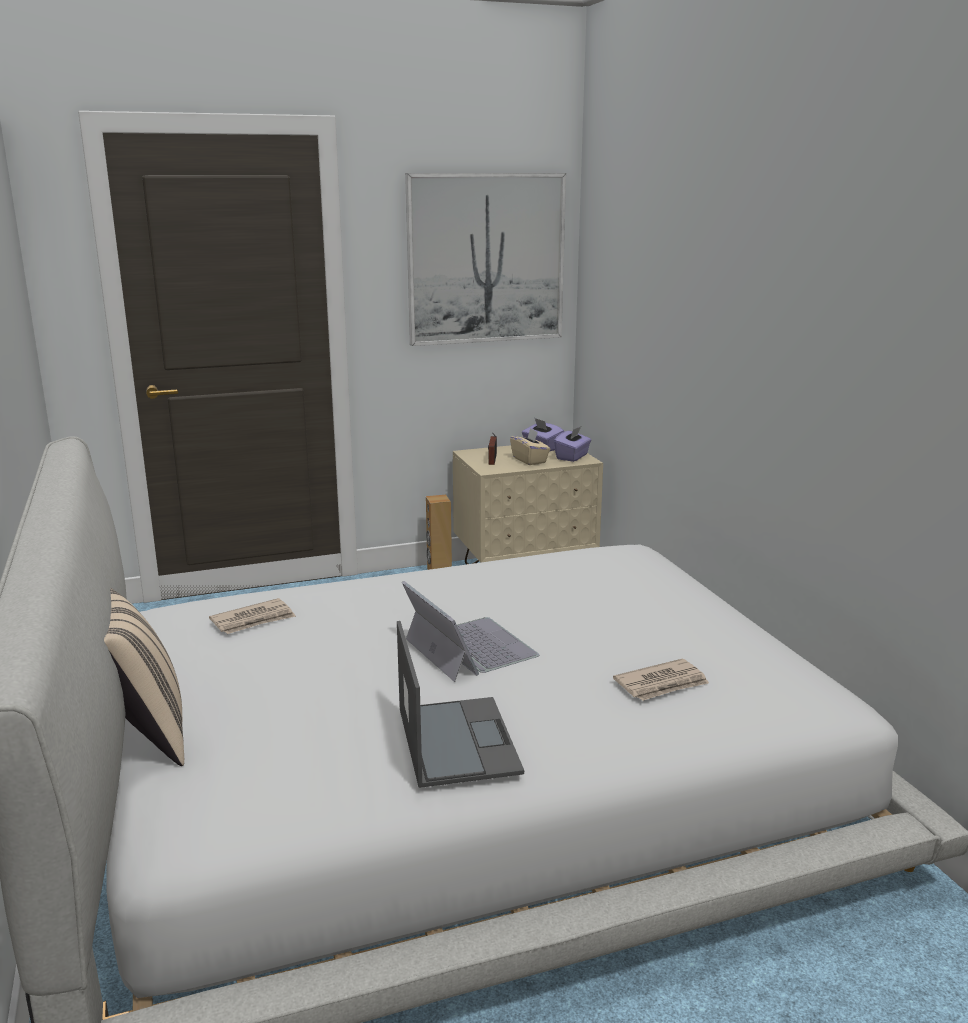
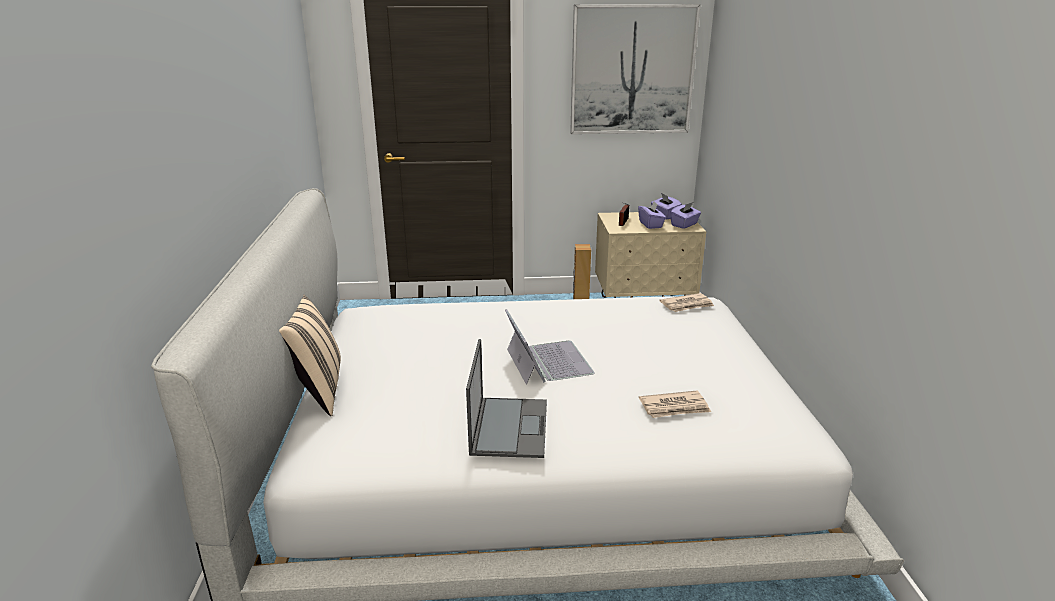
camera: 15 degrees right, 5 degrees up
newspaper [209,598,296,634] -> newspaper moved to [659,293,714,312]
beige tissue box [510,428,550,465] -> purple tissue box [638,202,666,229]

